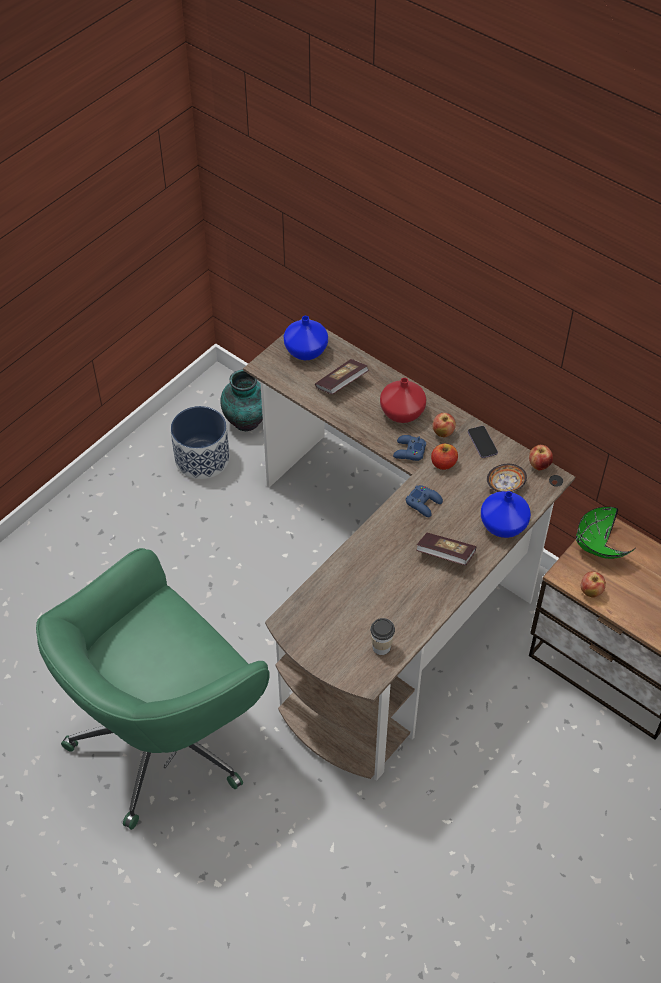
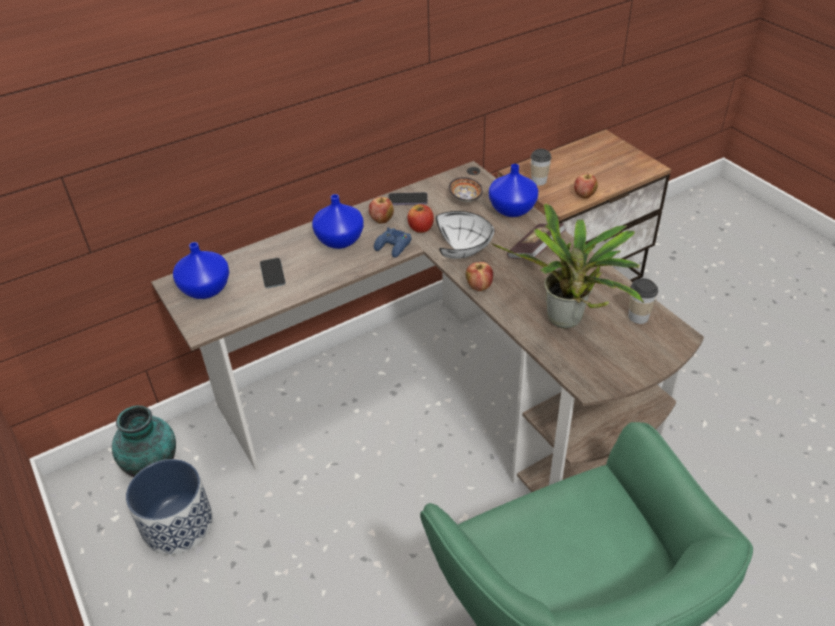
camera: 70 degrees left, 10 degrees down
book [315,359,369,394] -> phone [260,258,286,288]
red vase [380,378,427,423] -> blue vase [312,194,364,249]
blue game controller [406,485,443,517] -> white bowl [436,211,495,259]
apple [529,445,553,471] -> apple moved to [466,262,493,291]
green bowl [576,507,636,559] -> cup [531,149,552,186]
none -> potted plant [491,203,644,328]

